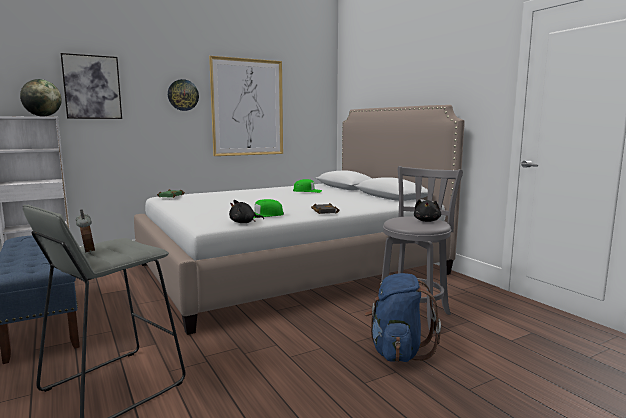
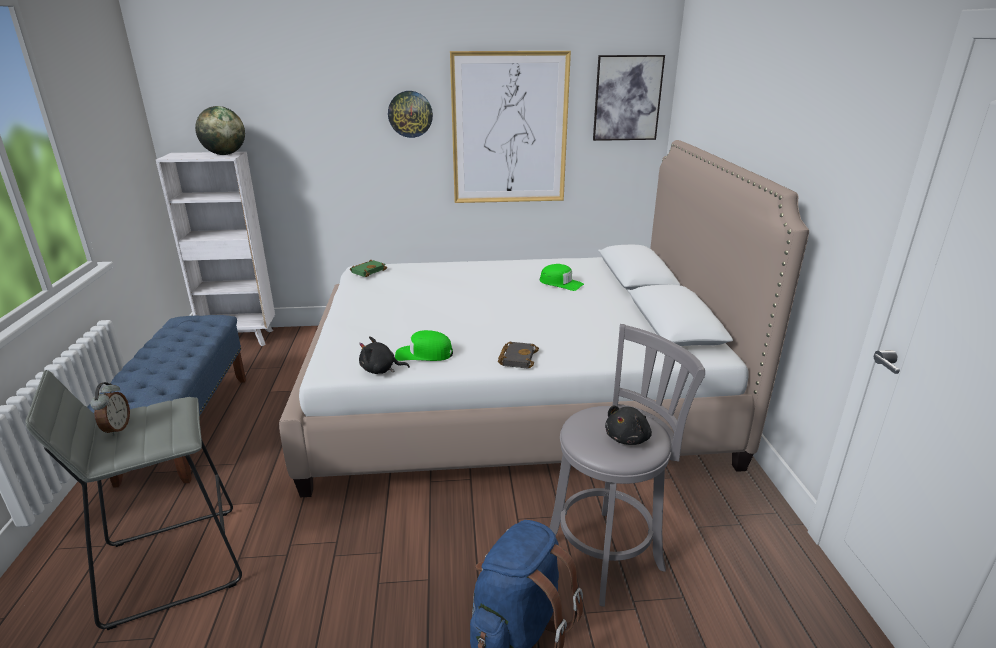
camera: 25 degrees right, 15 degrees up
picture [61,53,122,119] -> picture moved to [593,55,665,141]

